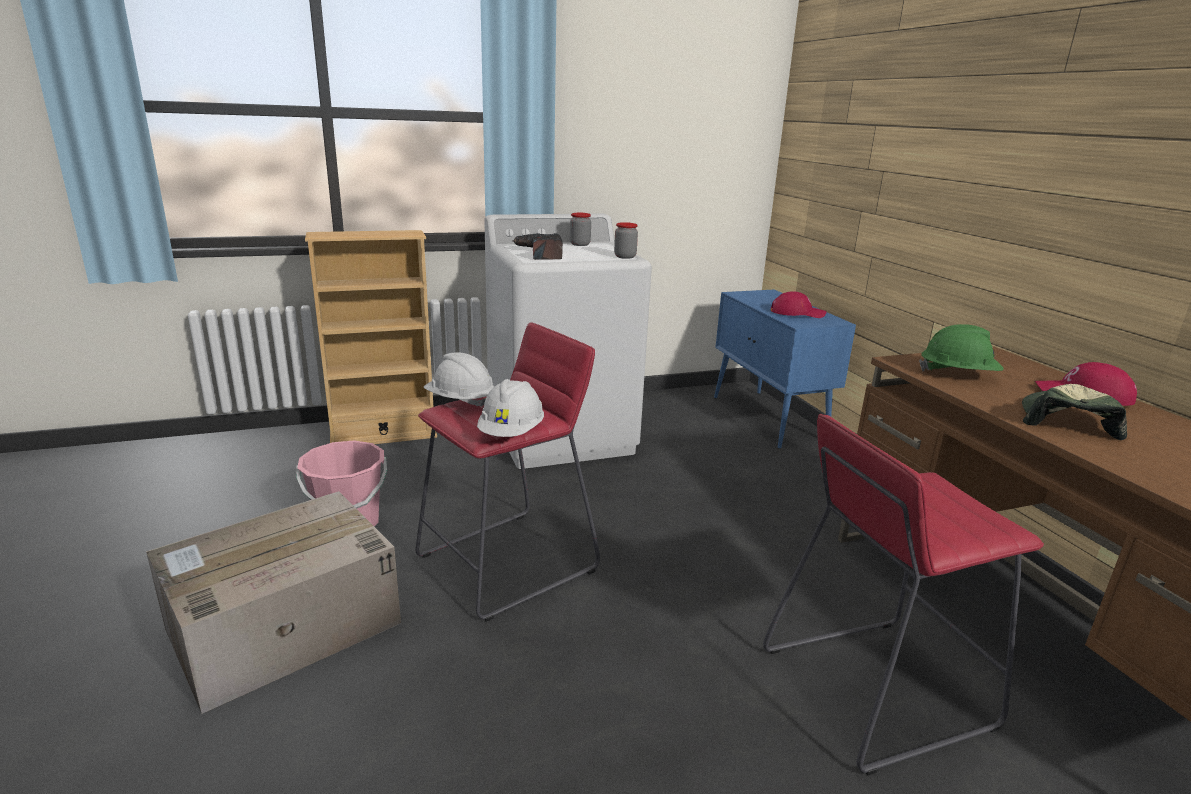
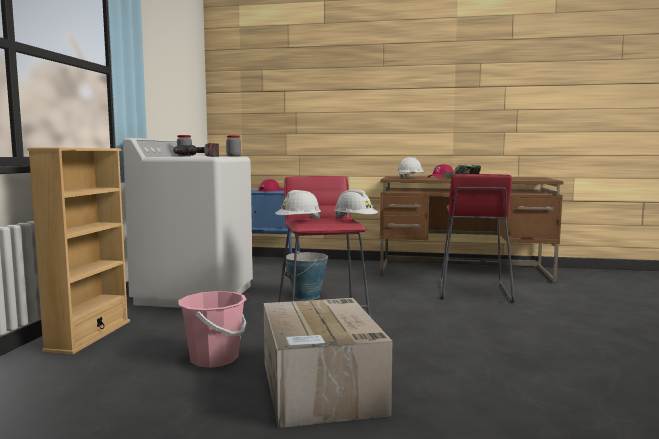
camera: 60 degrees left, 15 degrees down
green hard hat [919,324,1003,371] -> white hard hat [397,157,425,179]
none -> bucket [285,251,328,300]

